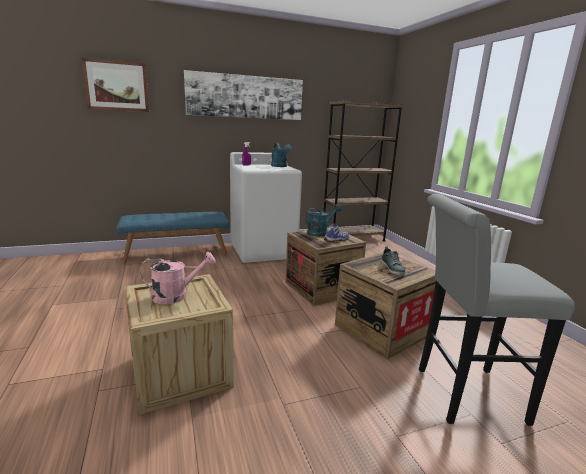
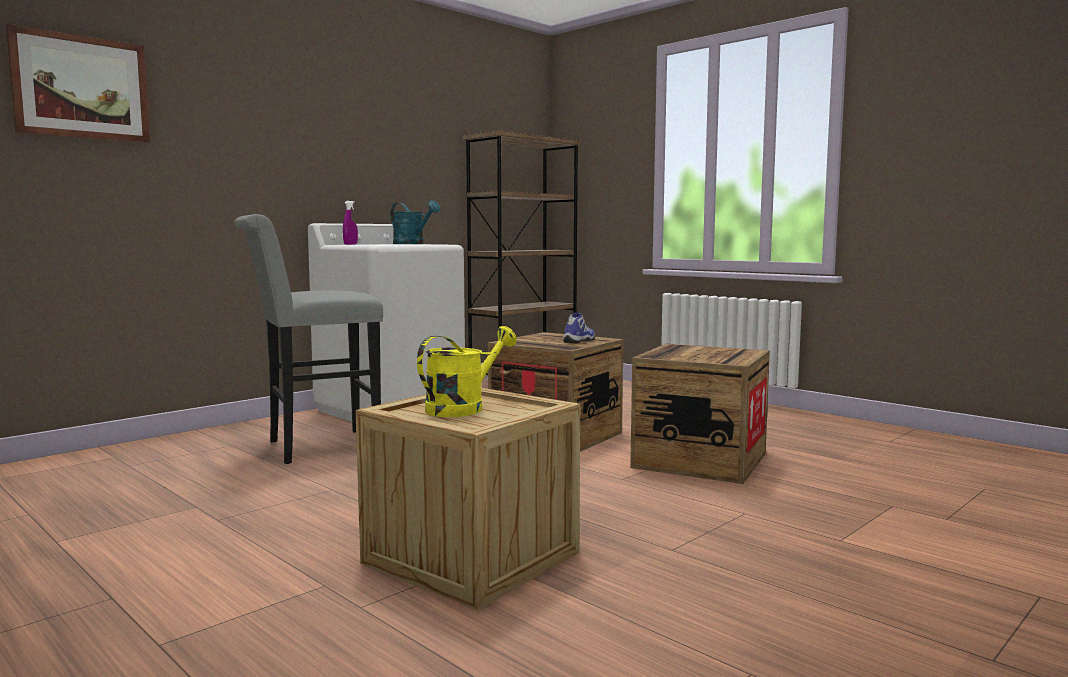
camera: 25 degrees left, 10 degrees down
blue bench [116,212,229,263] -> none
pink watering can [140,252,215,304] -> yellow watering can [417,326,517,417]
picture [184,70,303,120] -> none
turquoise watering can [305,204,342,236] -> none
shoe [381,246,405,276] -> none
grey stool [419,194,575,426] -> grey stool moved to [234,214,383,464]

